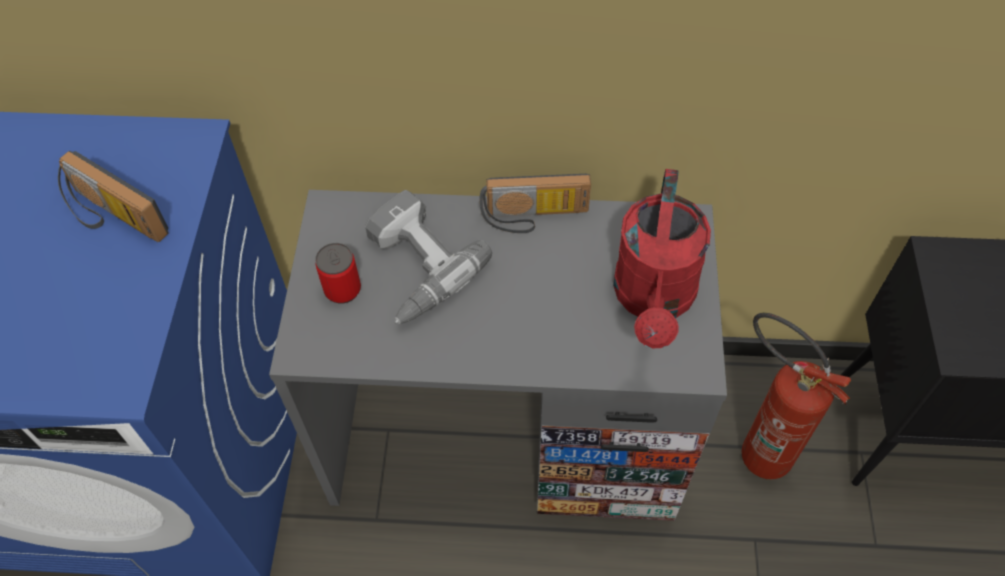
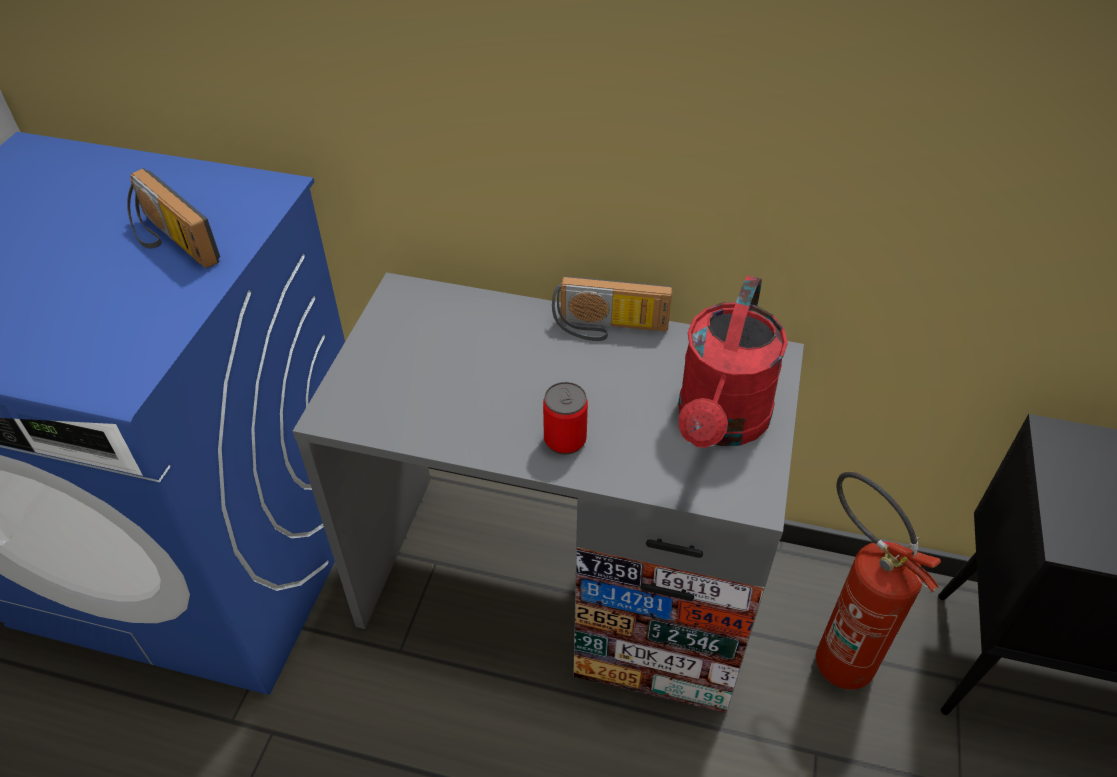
camera: 10 degrees right, 10 degrees down
can [315,243,361,304] -> can moved to [543,382,588,455]
power drill [365,190,492,324] -> none

